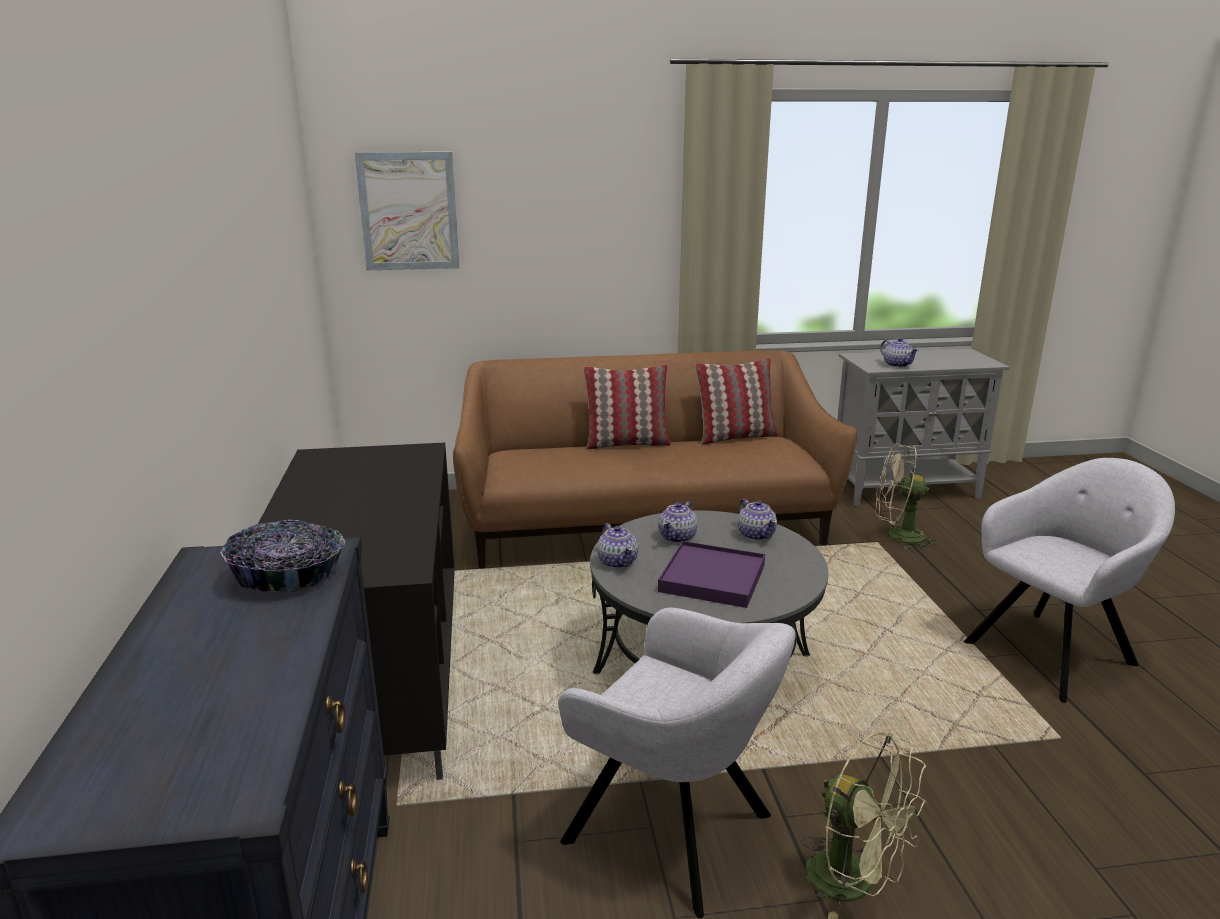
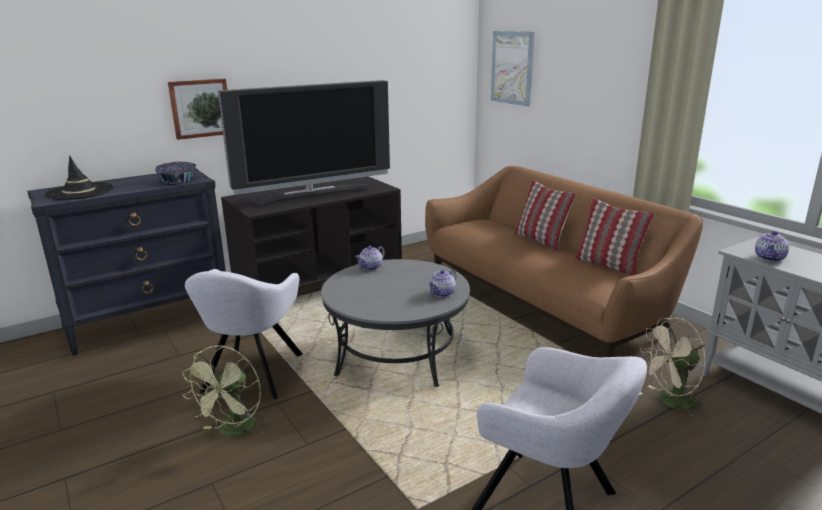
camera: 65 degrees right, 0 degrees up
purple tray [658,541,765,608] -> none
teapot [659,501,697,543] -> none
beige fan [875,444,938,550] -> beige fan turned 90 degrees counterclockwise [640,318,708,418]
none -> black hat [45,156,113,200]
none -> picture [168,78,227,140]
none -> television [218,80,390,206]

